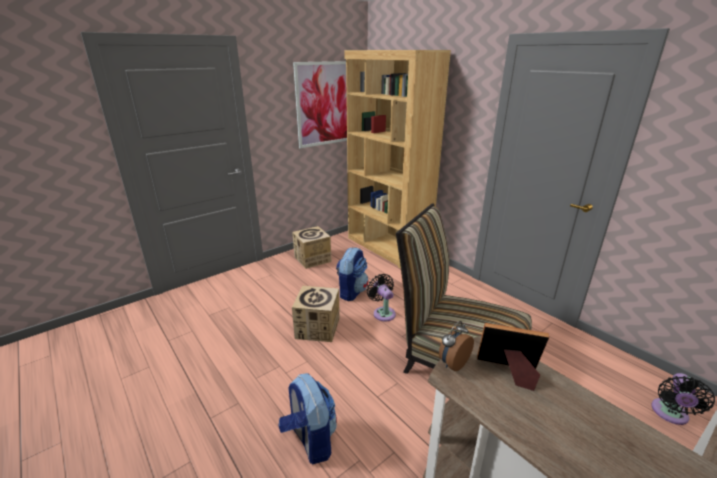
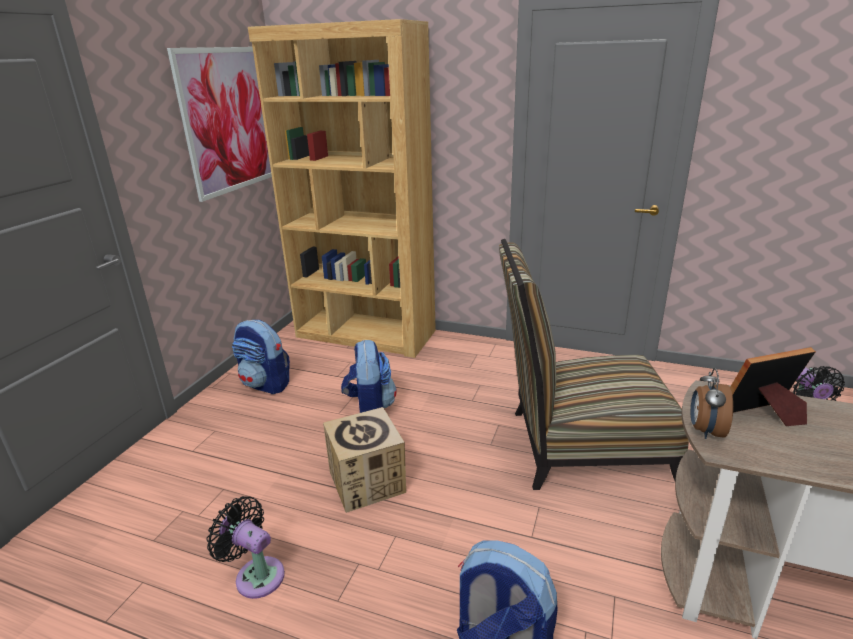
camera: 30 degrees left, 0 degrees up
cardboard box [292,226,331,269] -> backpack [232,320,290,394]
black fan [367,274,396,321] -> black fan moved to [207,496,285,599]

